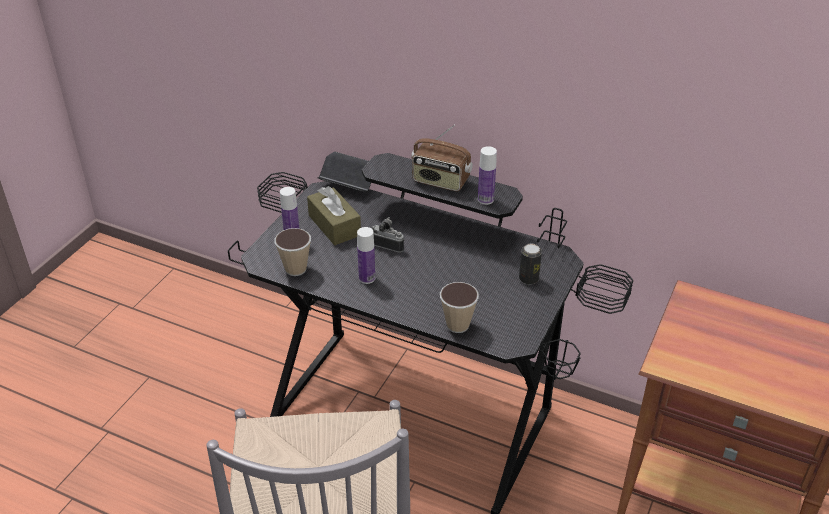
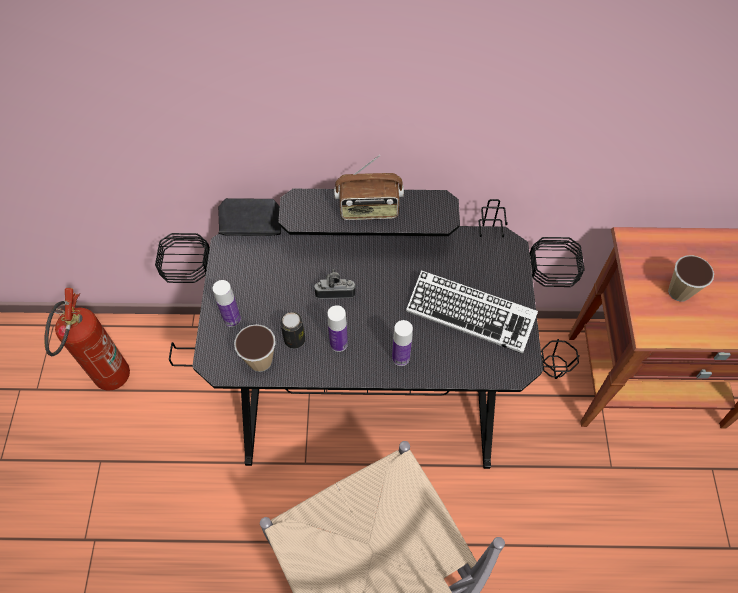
camera: 25 degrees left, 20 degrees up
brown tissue box [307,186,361,245] -> none
cup [440,282,479,333] -> cup moved to [668,255,714,302]
bottle [478,146,497,205] -> bottle moved to [392,320,413,366]
can [519,244,542,285] -> can moved to [280,312,305,349]
none -> fire extinguisher [44,288,130,391]
none -> keyboard [406,270,538,354]

